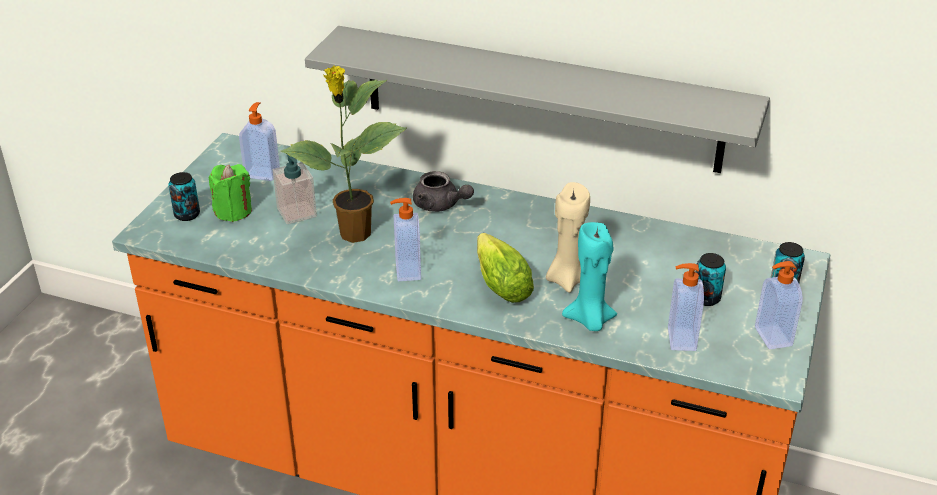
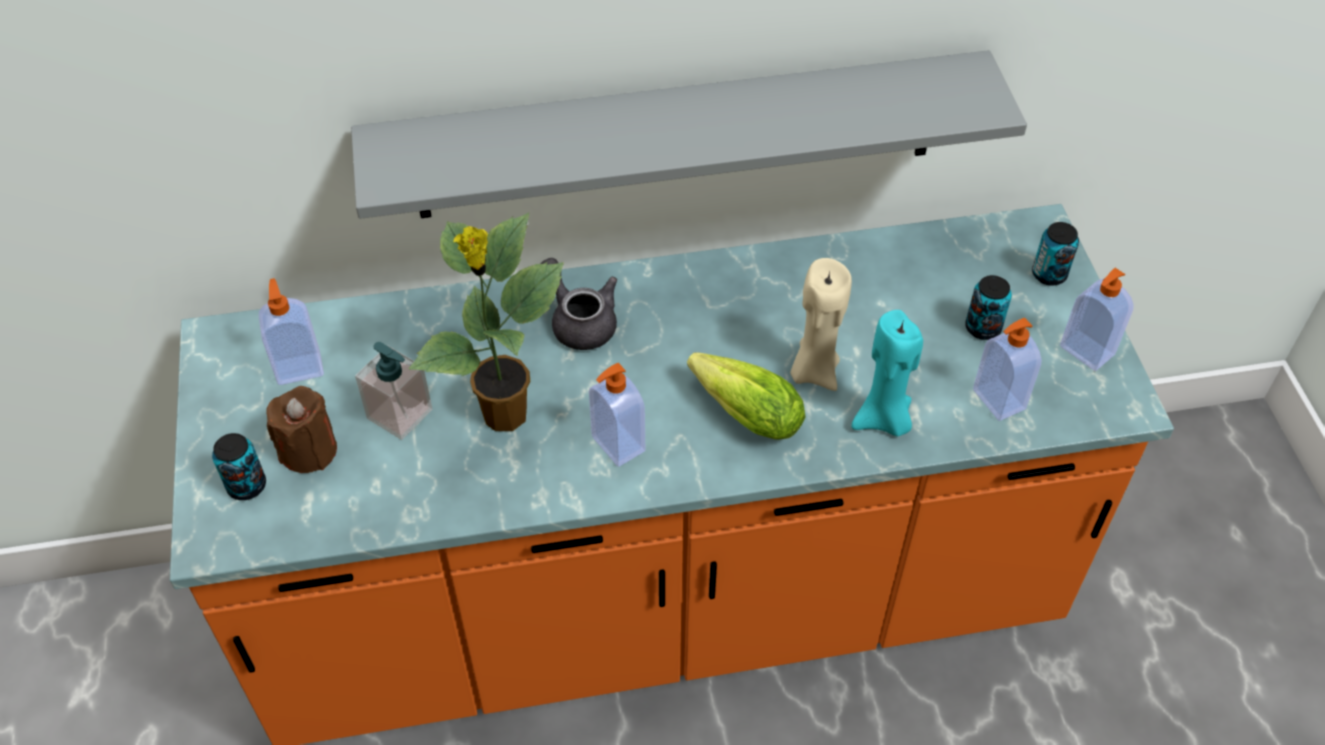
camera: 30 degrees left, 15 degrees up
green candle [209,164,252,222] -> brown candle [266,386,337,473]
grey teapot [413,171,474,212] -> grey teapot turned 135 degrees counterclockwise [541,258,617,350]

